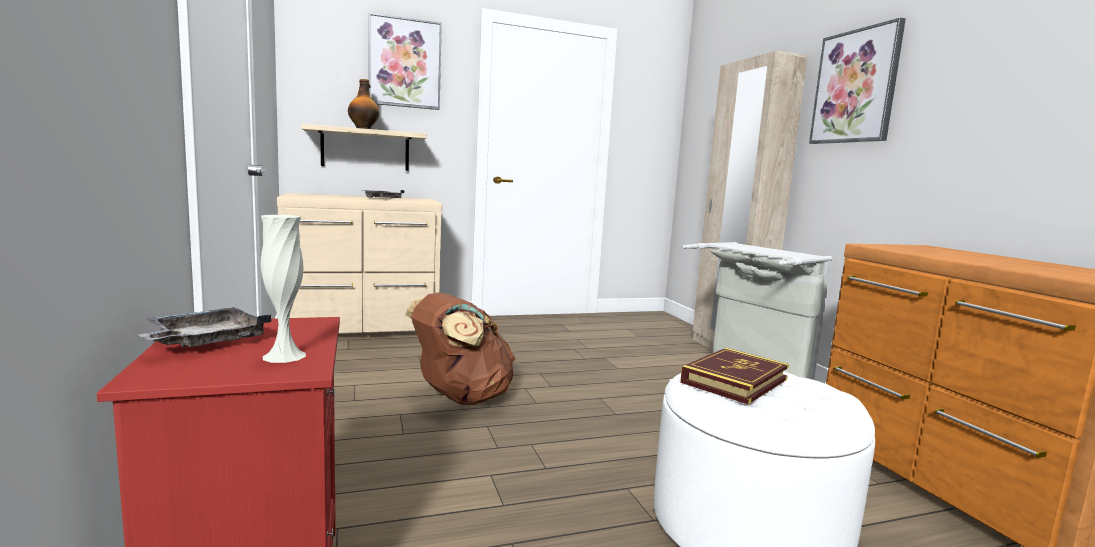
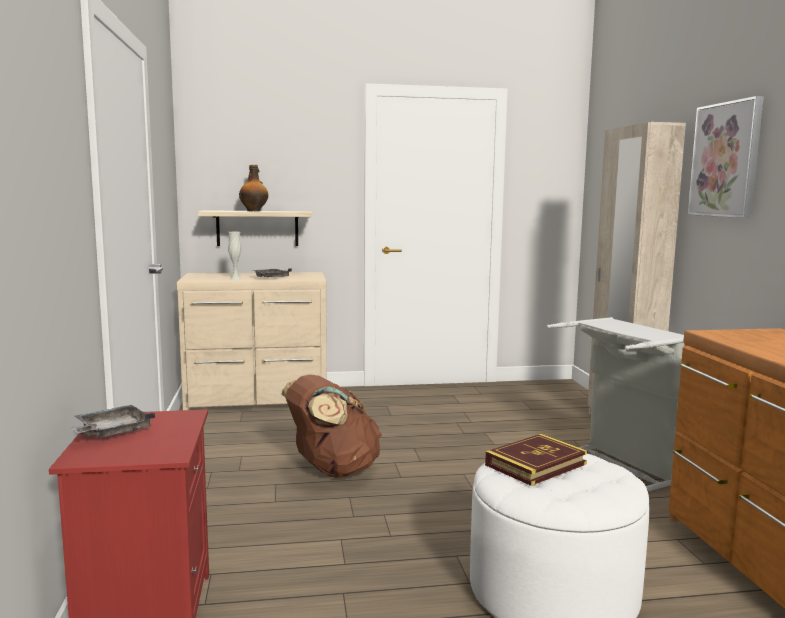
camera: 10 degrees right, 0 degrees up
white vase [261,215,306,363] -> white vase moved to [228,232,242,280]
picture [369,12,442,110] -> none

